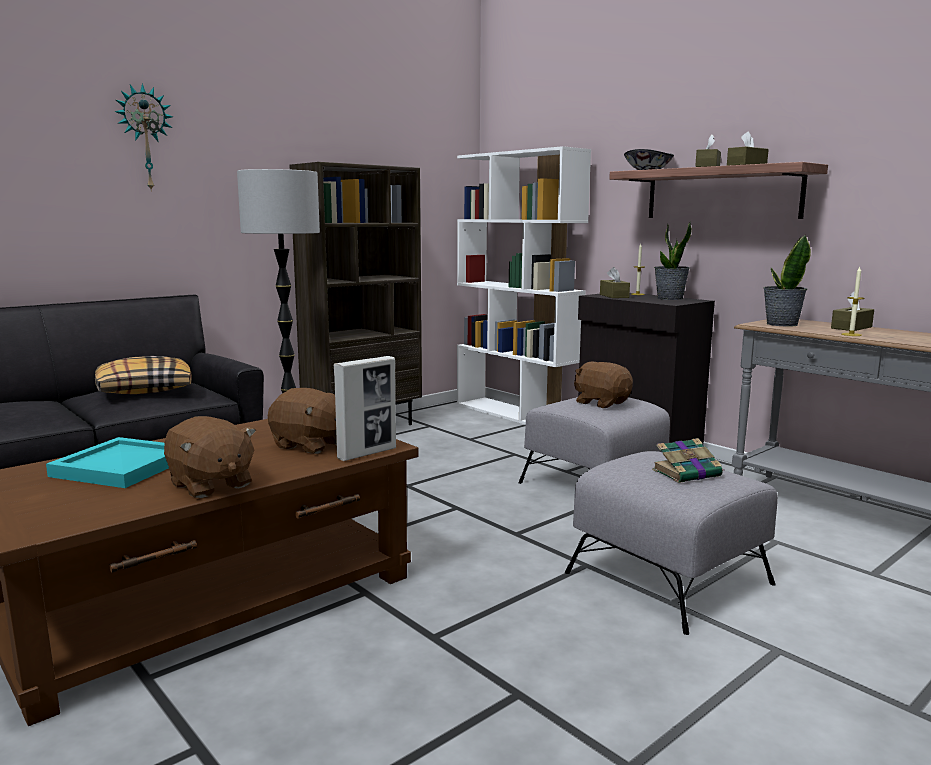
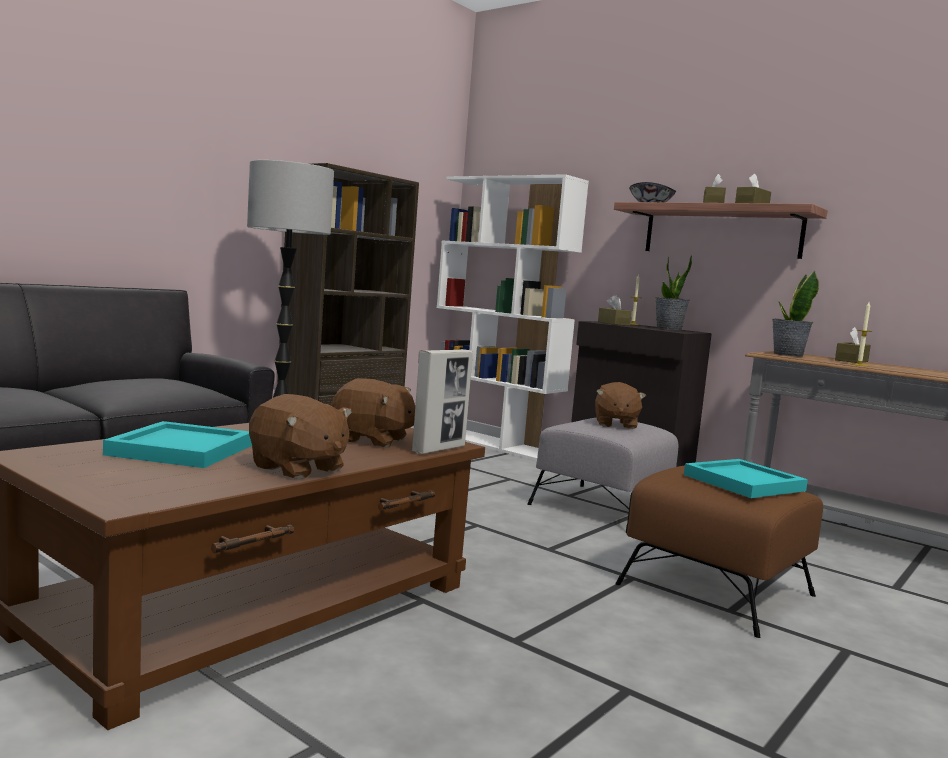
camera: 10 degrees left, 5 degrees down
pillow [95,356,192,394] -> none
wall clock [114,83,173,192] -> none
grey ottoman [565,451,778,635] -> brown ottoman [615,466,823,638]
brown plush toy [574,361,633,408] -> brown plush toy turned 120 degrees counterclockwise [595,382,646,429]
book [652,438,723,483] -> turquoise tray [684,459,808,498]

